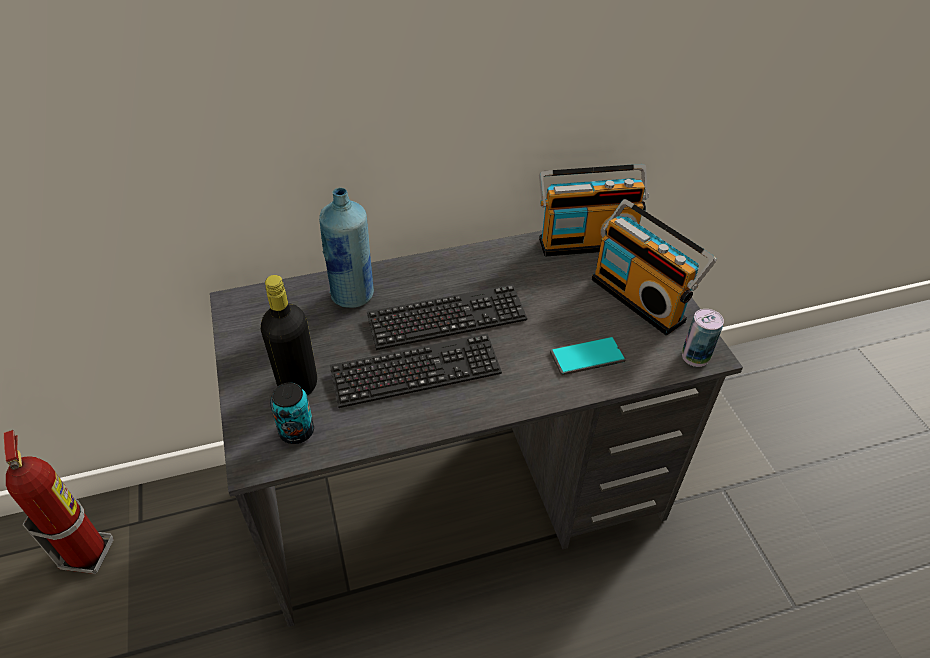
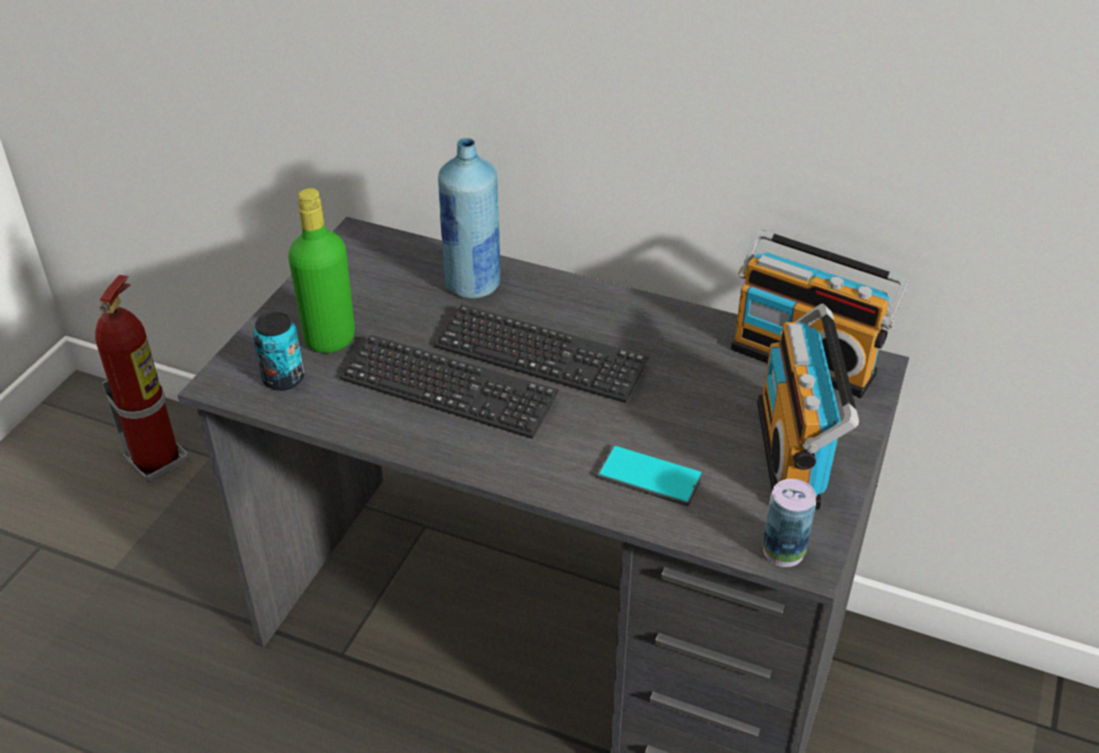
camera: 40 degrees right, 5 degrees down
black bottle [261,275,317,396] -> green bottle [288,188,355,353]

